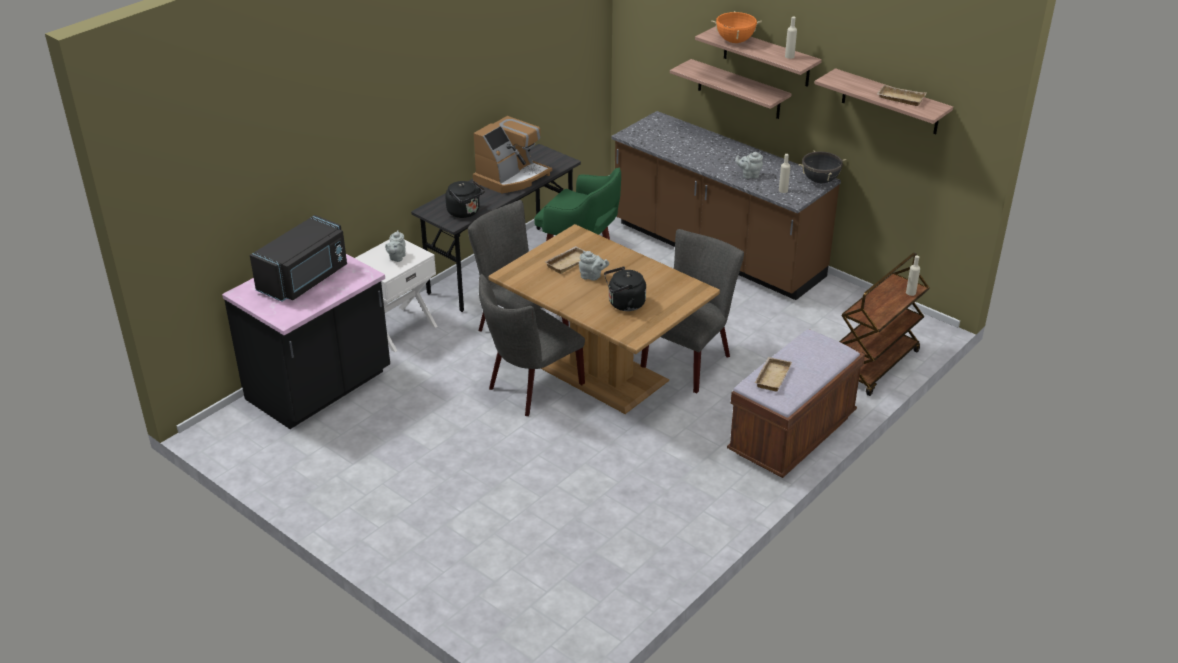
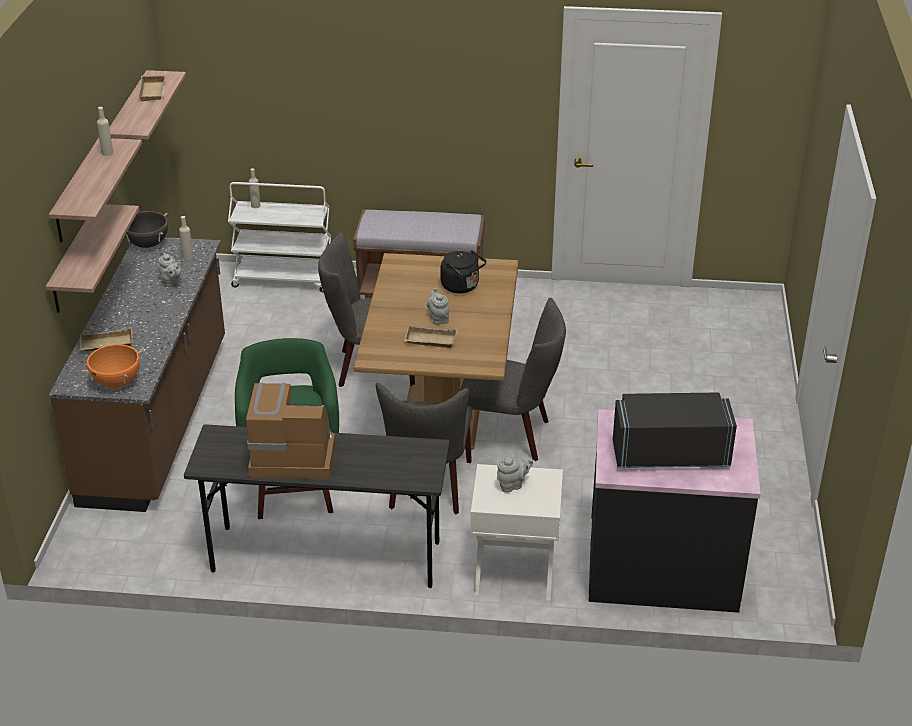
camera: 125 degrees left, 0 degrees up
black kettle [445,180,485,218] -> none
orange cooking pot [711,11,762,43] -> orange cooking pot moved to [82,344,144,388]
beige tray [755,357,792,392] -> beige tray moved to [80,327,133,352]
brown cart [839,253,929,396] -> white cart [228,182,331,292]

